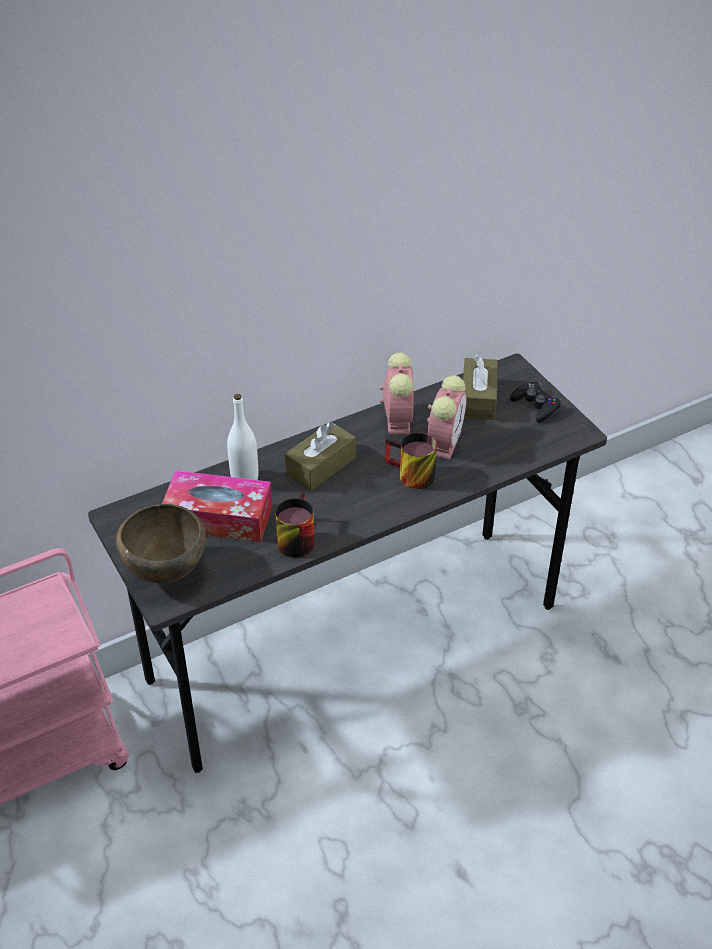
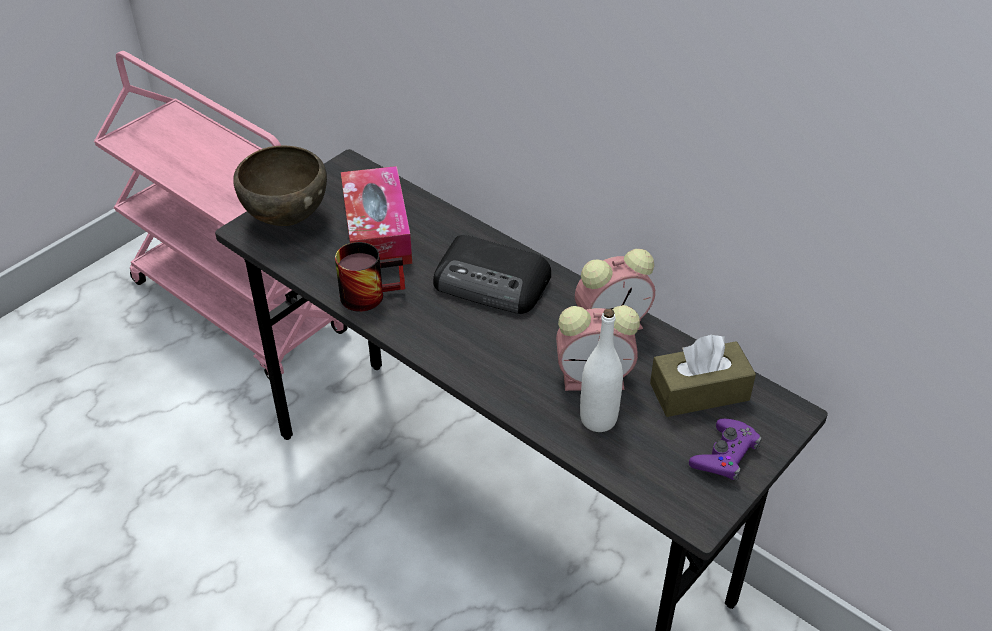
camera: 70 degrees right, 0 degrees up
white bottle [227,394,258,480] -> white bottle moved to [580,309,623,432]
brown tissue box [285,421,356,491] -> radio [433,235,551,314]
mug [385,433,437,489] -> none
black game controller [510,381,561,423] -> purple game controller [689,419,762,481]

